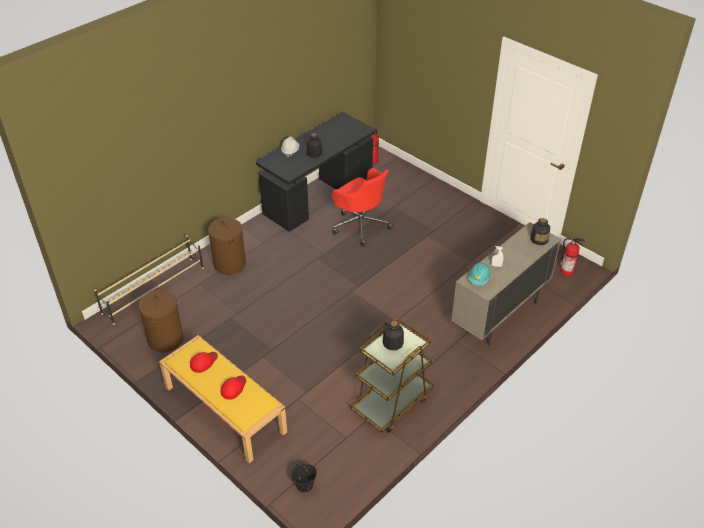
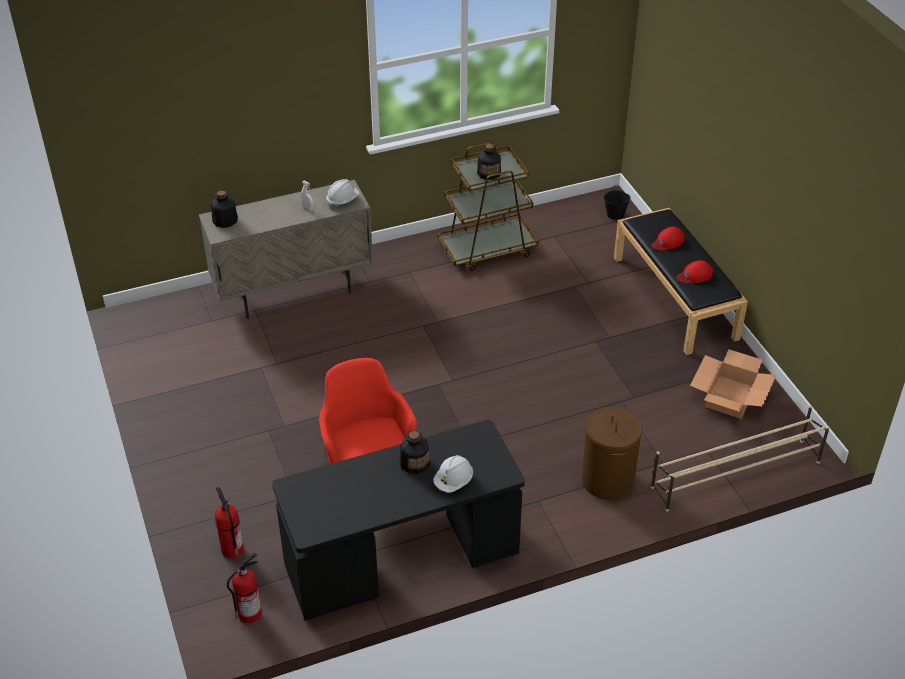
camera: 155 degrees left, 0 degrees up
brown laundry basket [138,288,184,352] -> cardboard box [690,349,776,419]
yellow bench [159,335,287,463] -> black bench [614,208,748,355]
turquoise hard hat [469,262,491,286] -> white hard hat [326,179,359,208]
fire extinguisher [560,238,585,276] -> fire extinguisher moved to [215,487,244,558]

